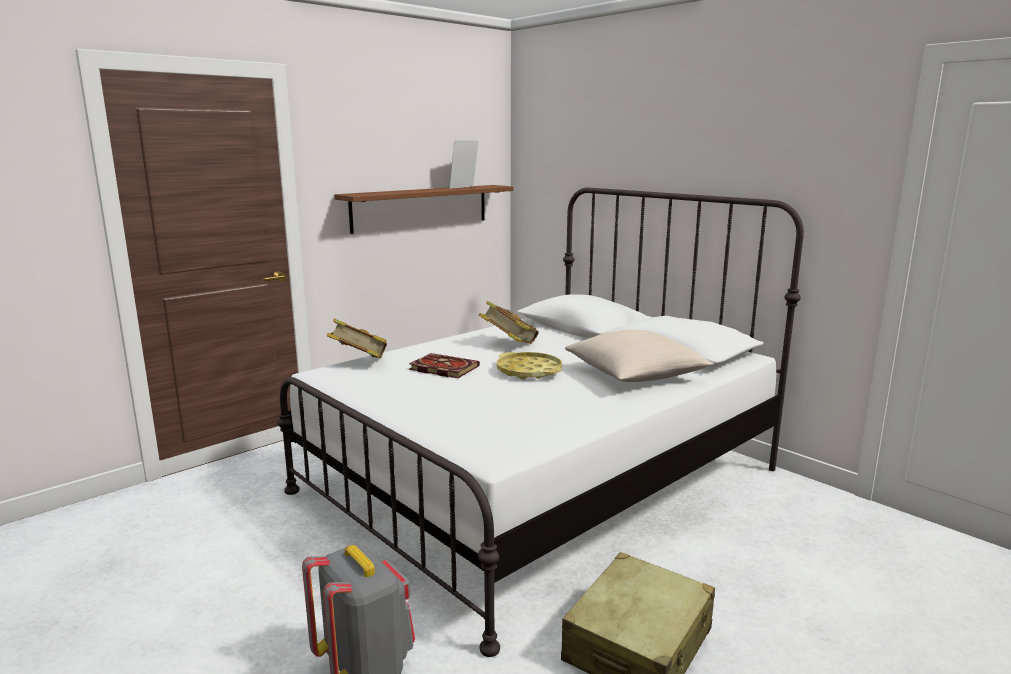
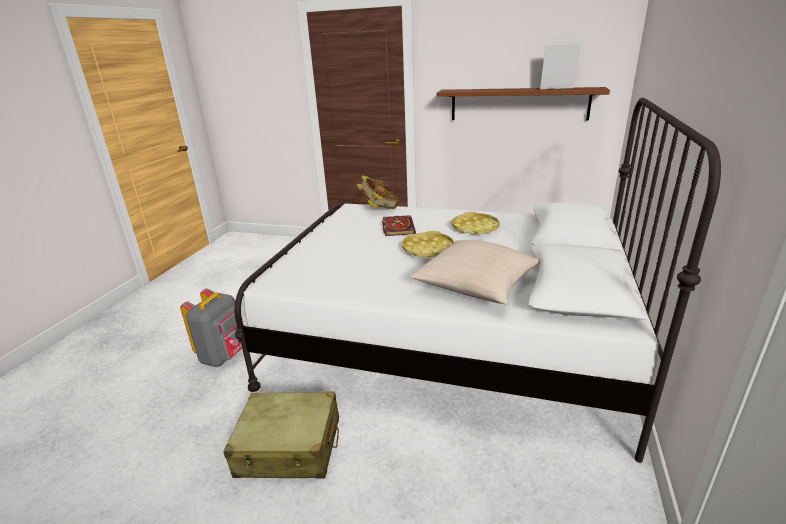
camera: 60 degrees right, 10 degrees up
book [479,301,539,344] -> yellow tray [451,212,500,234]

